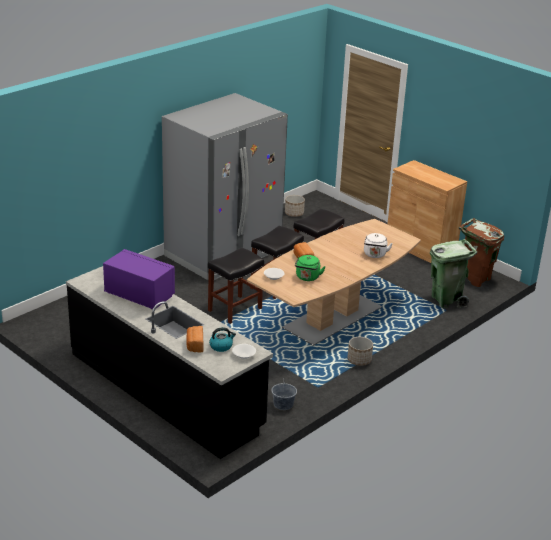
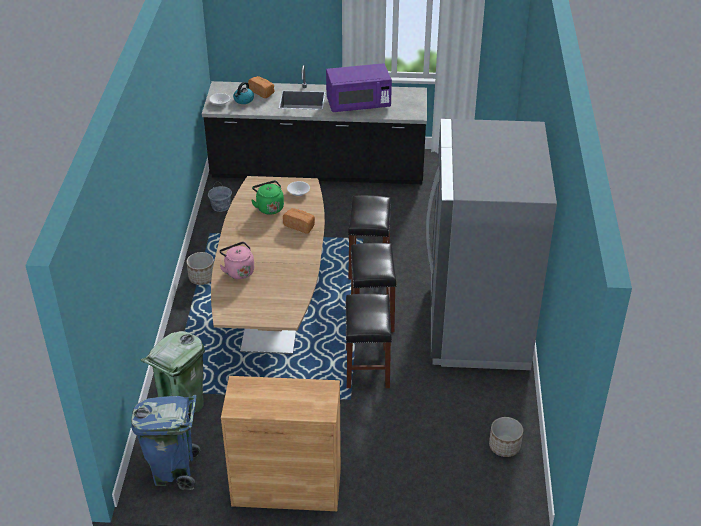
camera: 140 degrees right, 10 degrees up
white kettle [364,233,393,258] -> pink kettle [219,242,254,279]
brown trash can [459,218,504,287] -> blue trash can [131,395,201,490]

